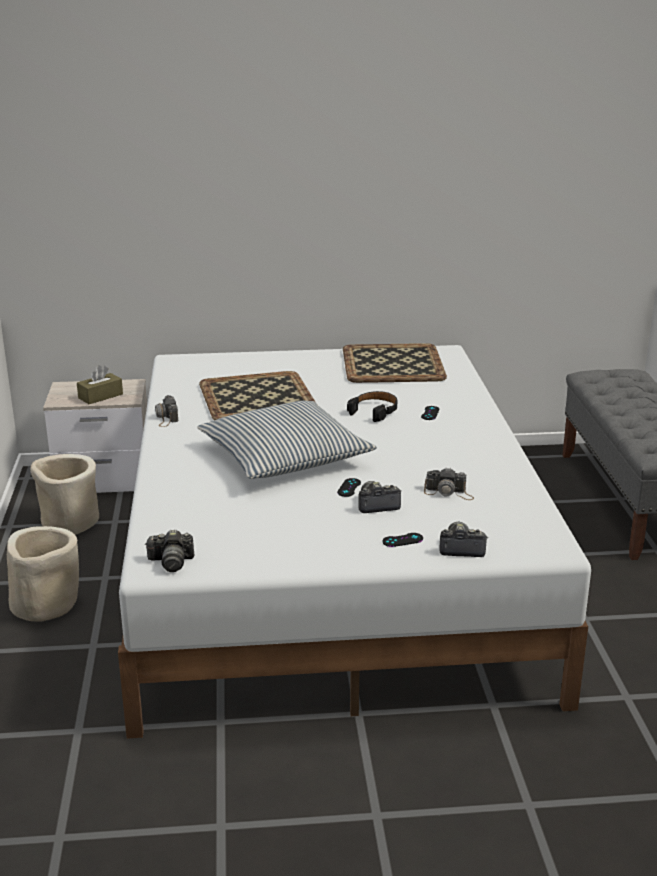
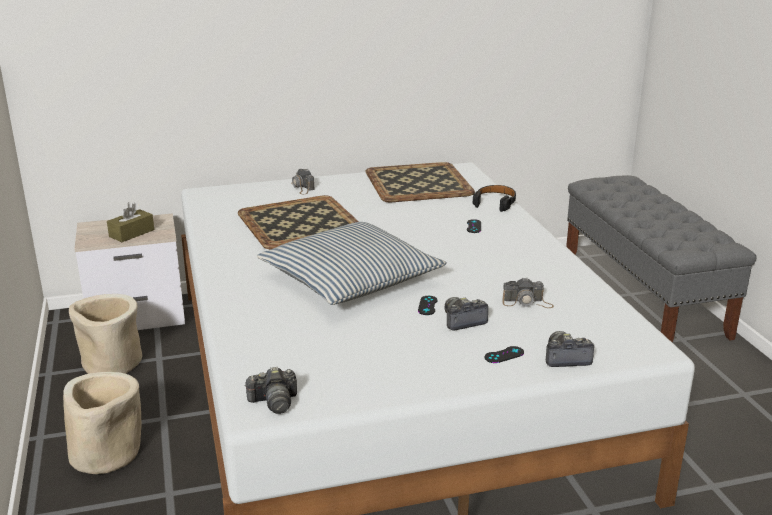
camera: 10 degrees left, 0 degrees up
camera [155,395,179,427] -> camera moved to [291,169,315,194]
black headphones [347,391,397,422] -> black headphones moved to [473,185,516,212]

